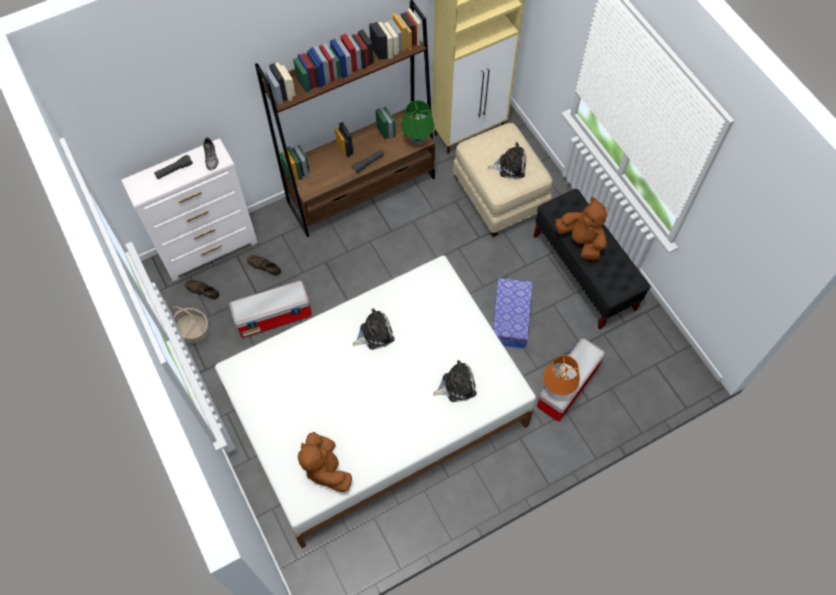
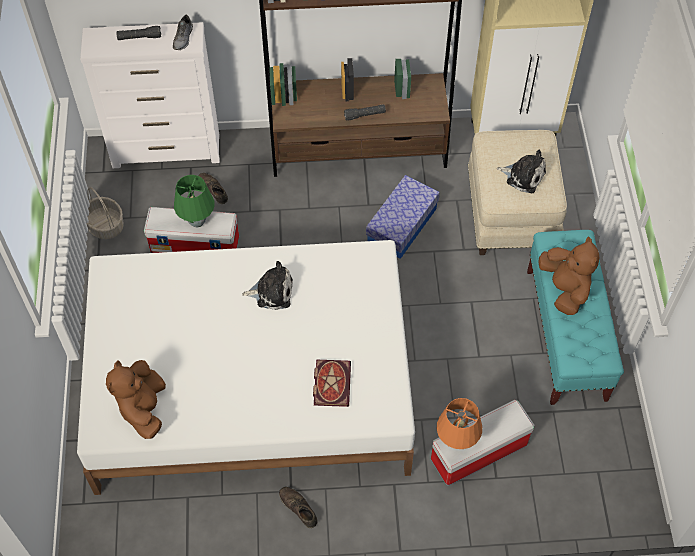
camera: 25 degrees right, 5 degrees down
brown shoe [185,280,219,300] -> brown shoe moved to [279,487,318,528]
green table lamp [401,100,434,145] -> green table lamp moved to [174,175,215,227]
plush toy [433,360,477,402] -> book [313,360,351,407]
storage box [493,278,532,348] -> storage box moved to [366,175,440,259]
black bench [533,189,651,330] -> turquoise bench [527,230,624,405]

